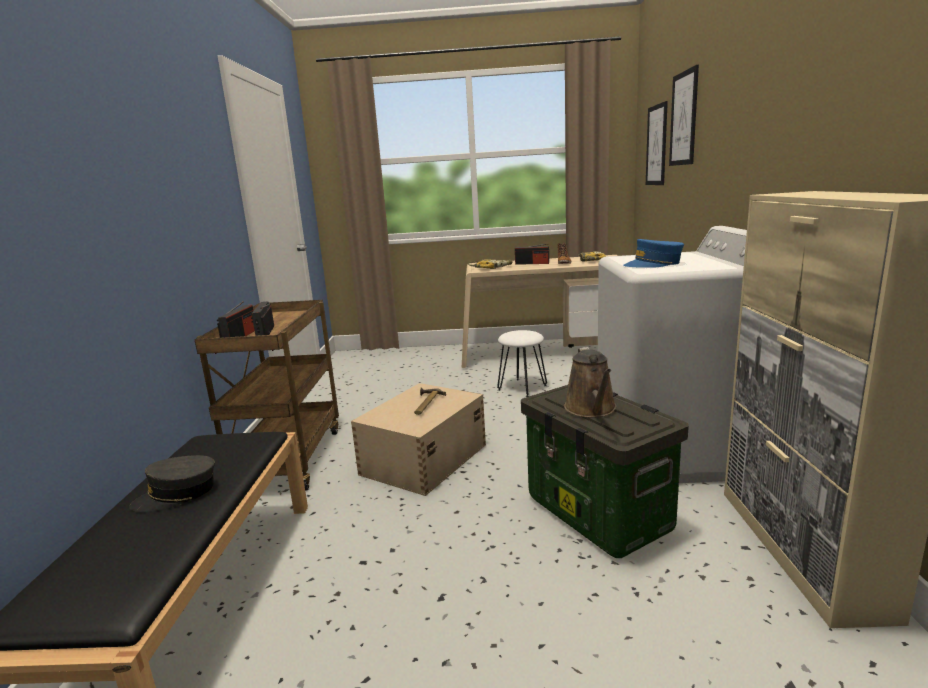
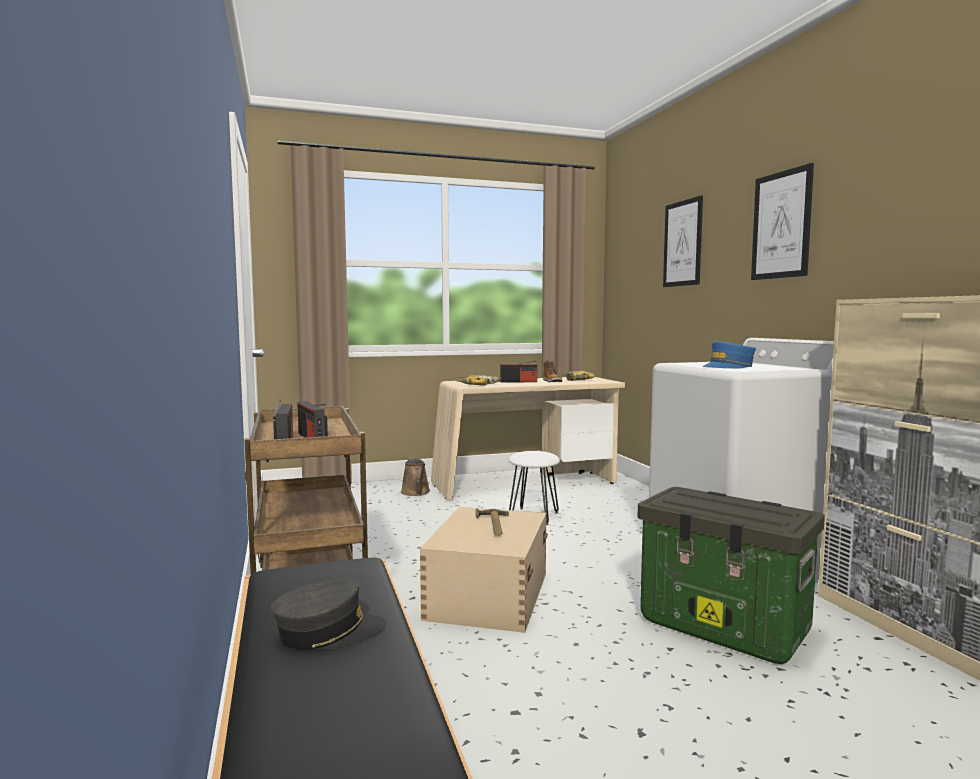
camera: 20 degrees left, 10 degrees down
grey cap [129,455,215,512] -> grey cap turned 150 degrees counterclockwise [271,578,387,650]
brown watering can [564,347,616,417] -> brown watering can moved to [401,458,430,496]
picture [646,101,668,185] -> picture moved to [751,163,814,280]

